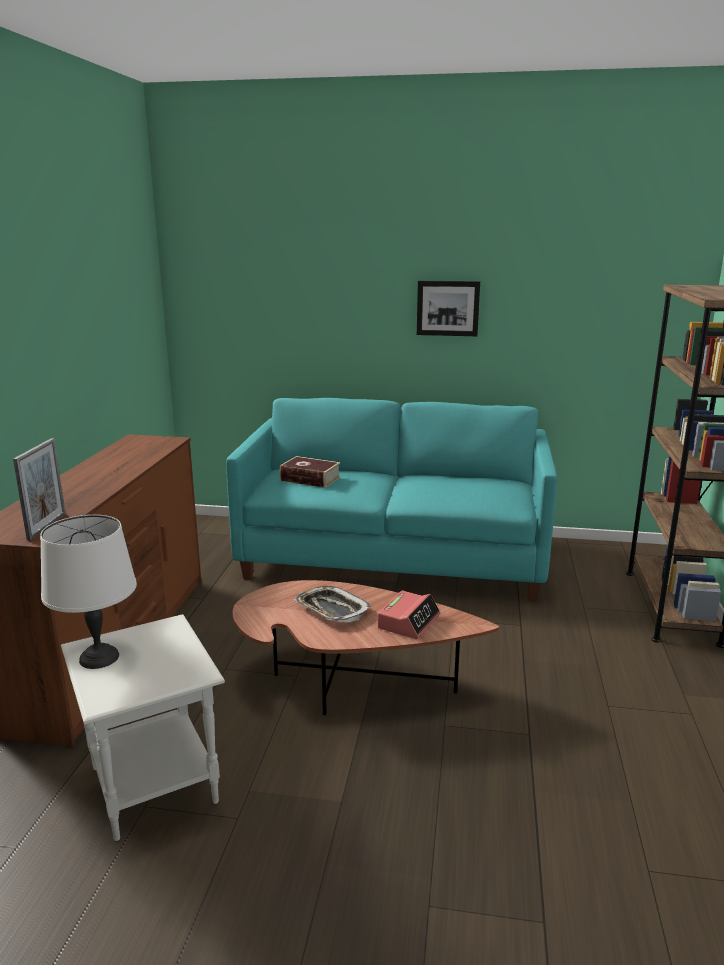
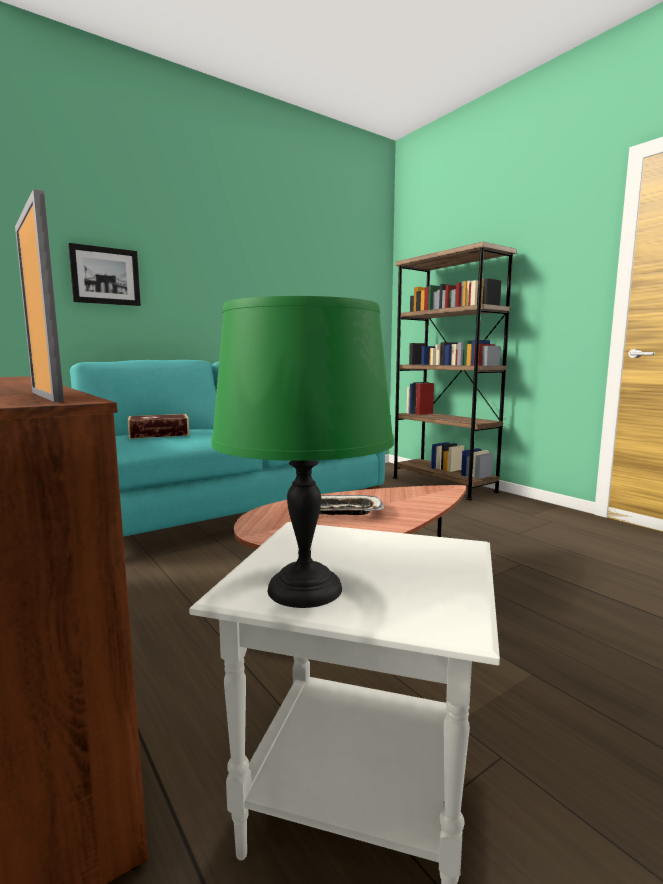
camera: 45 degrees left, 10 degrees down
white table lamp [40,515,137,669] -> green table lamp [211,296,394,608]
alarm clock [377,590,440,639] -> none
picture [417,281,480,336] -> picture moved to [68,243,141,306]

